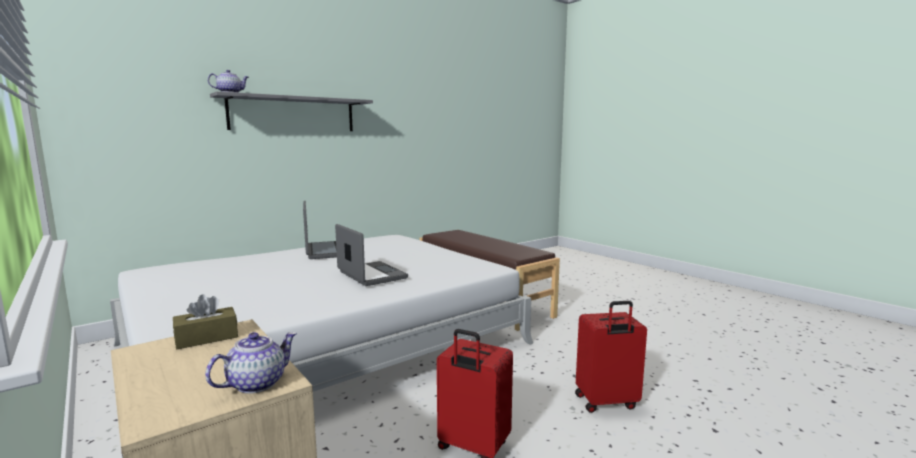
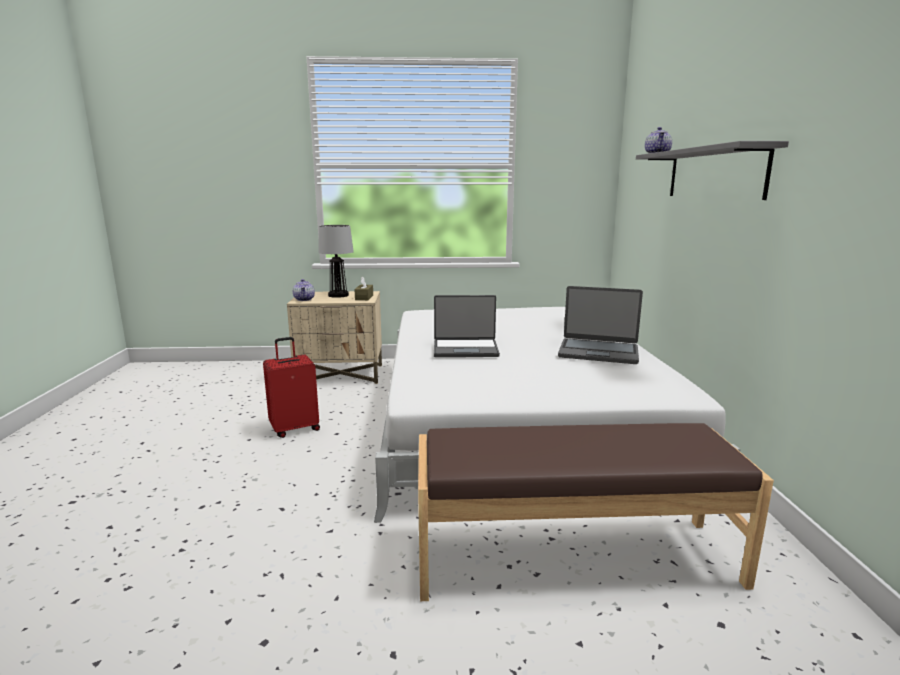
camera: 125 degrees right, 5 degrees up
red suitcase [575,301,647,413] -> none
none -> table lamp [318,225,354,298]

